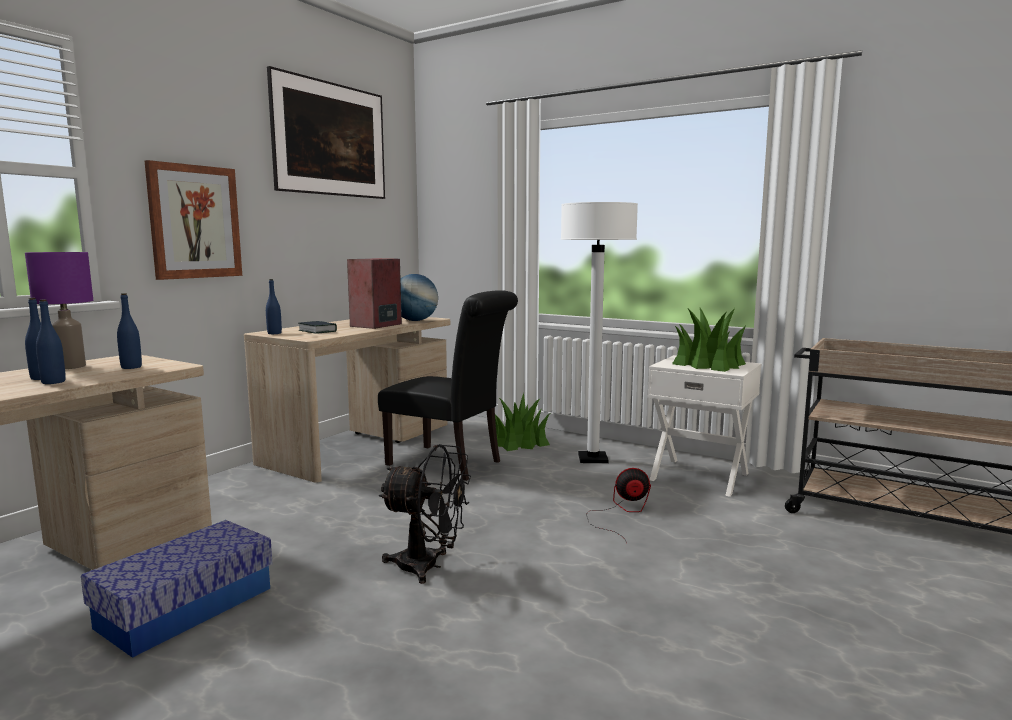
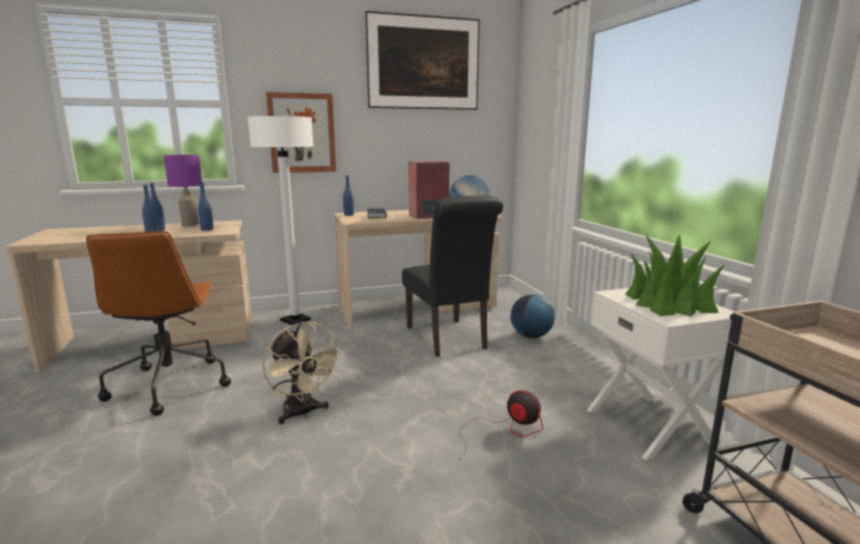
camera: 40 degrees right, 5 degrees up
storage box [81,520,272,658] -> brown office chair [86,231,231,416]
black fan [379,444,471,584] -> beige fan [263,322,343,424]
potted plant [495,393,550,451] -> globe [510,294,555,338]
white floor lamp [561,202,638,463] -> white floor lamp moved to [248,116,314,325]

